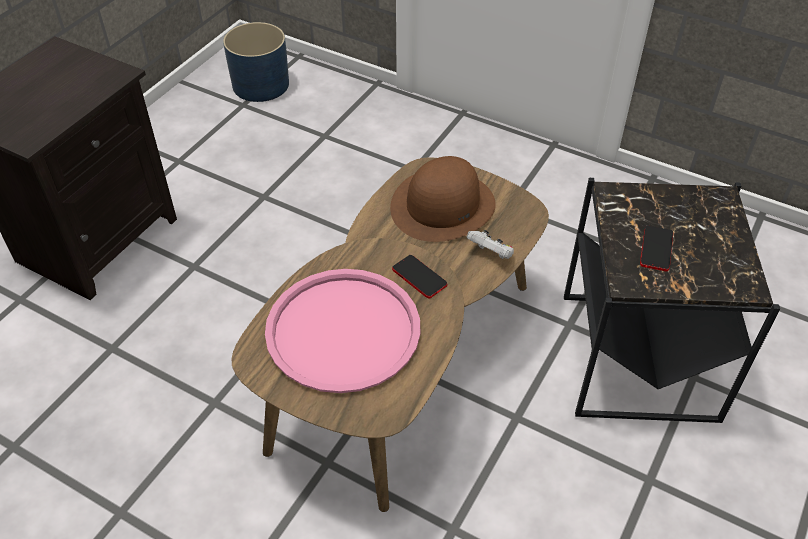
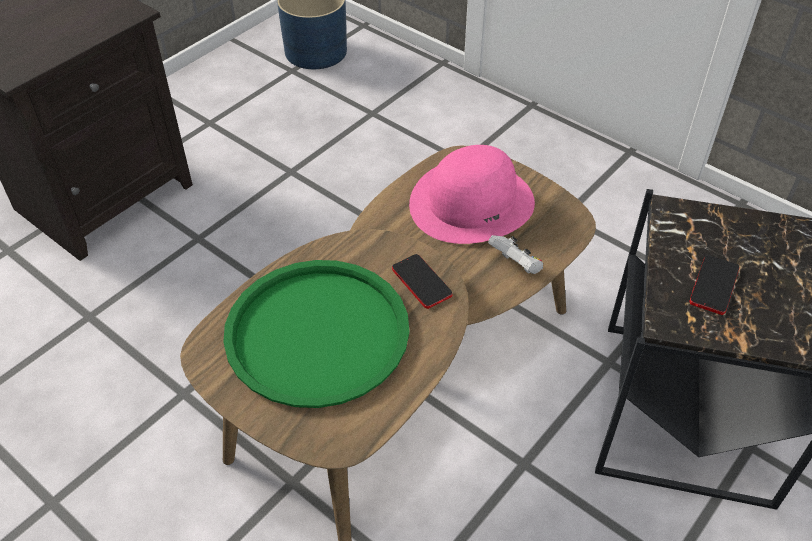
camera: 10 degrees right, 0 degrees up
pink tray [265,269,421,393] -> green tray [223,260,410,408]
brown hat [390,156,496,242] -> pink hat [409,145,535,244]

